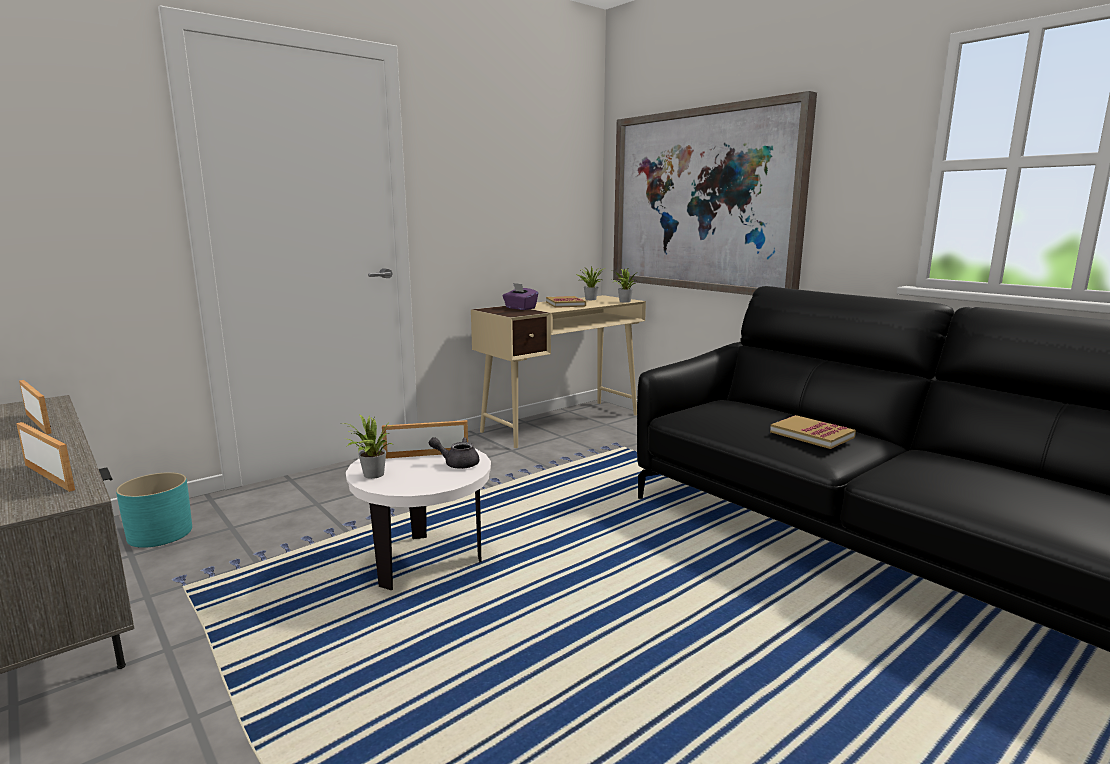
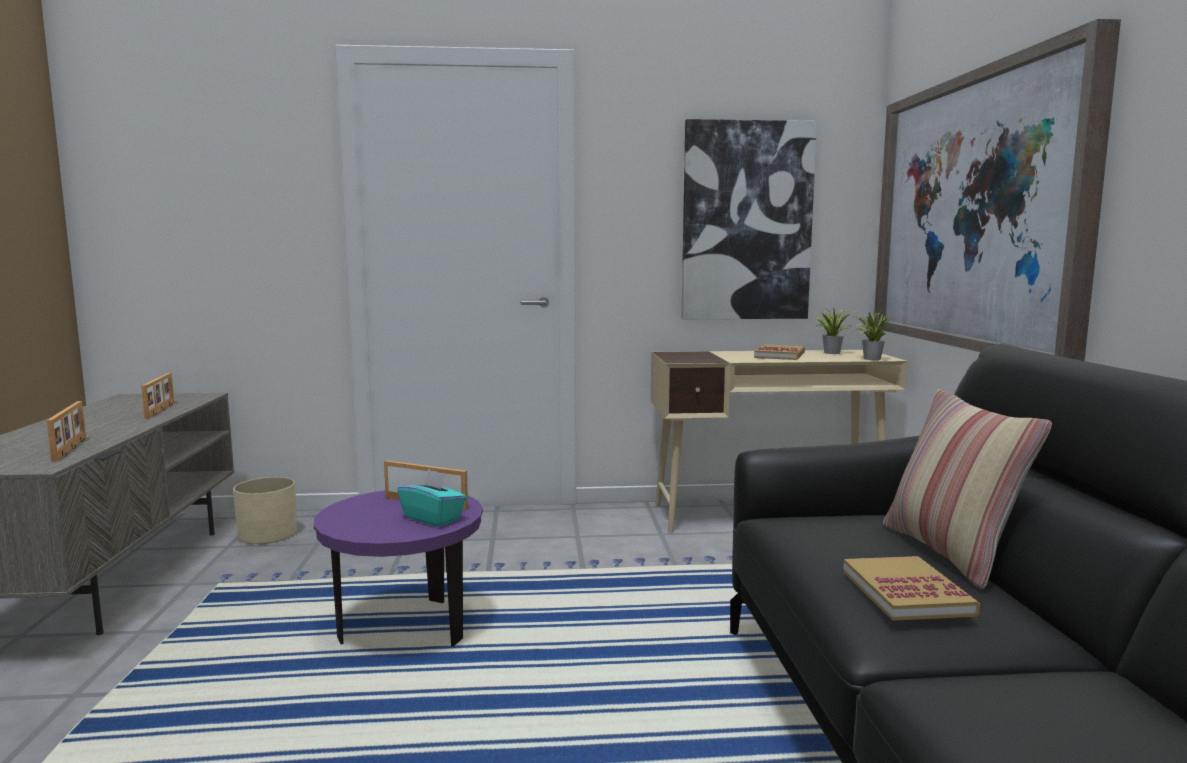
camera: 35 degrees right, 5 degrees down
turquoise planter [116,472,192,548] -> beige planter [233,477,297,544]
potted plant [342,415,393,479] -> none
white side table [346,448,491,590] -> purple side table [314,490,483,646]
grey teapot [429,437,479,469] -> turquoise tissue box [397,469,467,527]
purple tissue box [503,283,538,310] -> none
none -> picture [682,119,817,319]
none -> pillow [883,389,1052,589]

